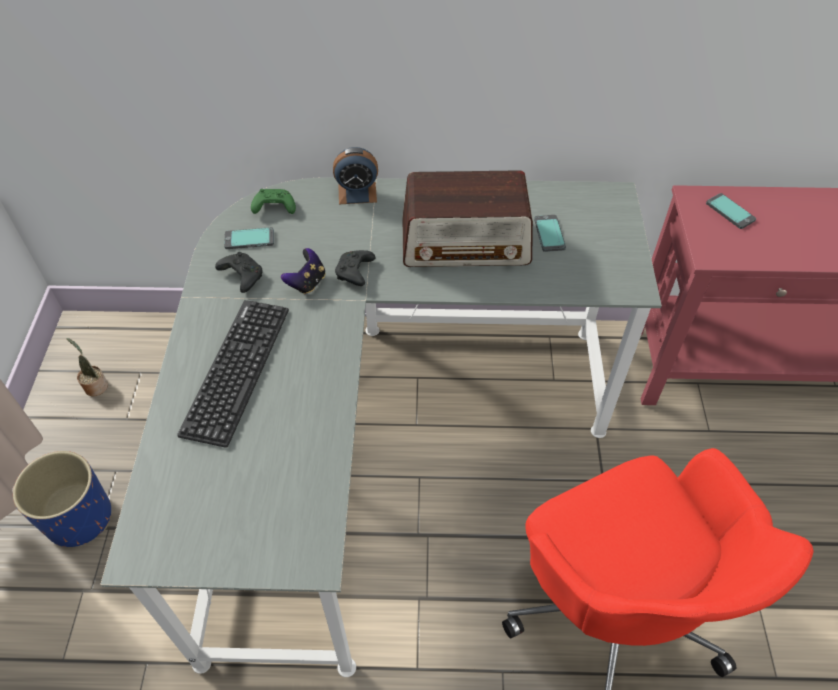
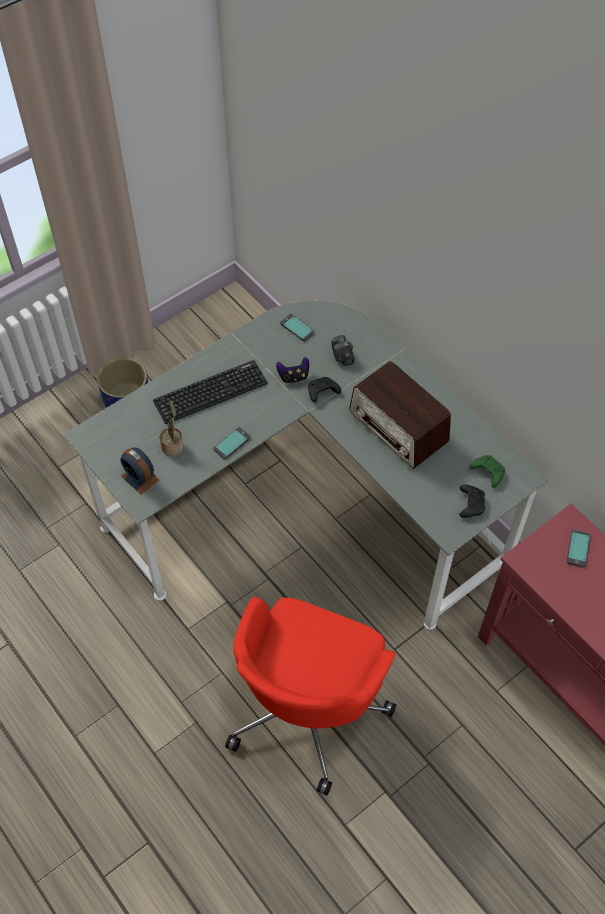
camera: 50 degrees right, 5 degrees up
potted plant [67,338,108,396] -> potted plant moved to [160,400,184,456]
black game controller [215,252,263,293] -> black game controller moved to [459,485,485,518]
green game controller [251,189,296,214] -> green game controller moved to [470,455,505,488]
alarm clock [333,147,378,204] -> alarm clock moved to [120,447,159,495]
phone [534,215,566,252] -> phone moved to [213,427,251,459]
none -> camera [331,335,355,366]

